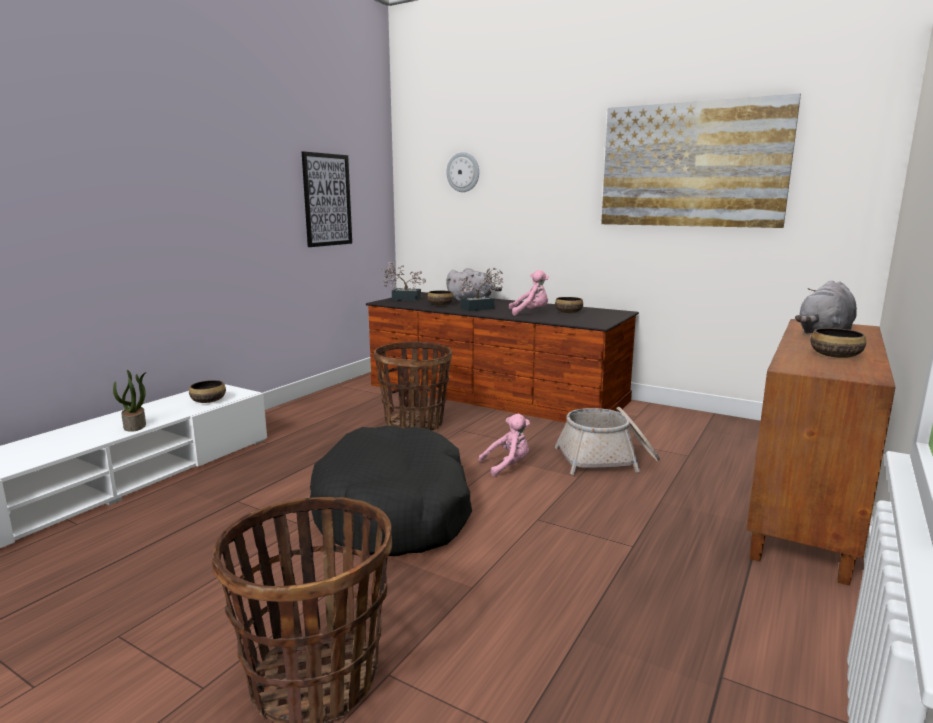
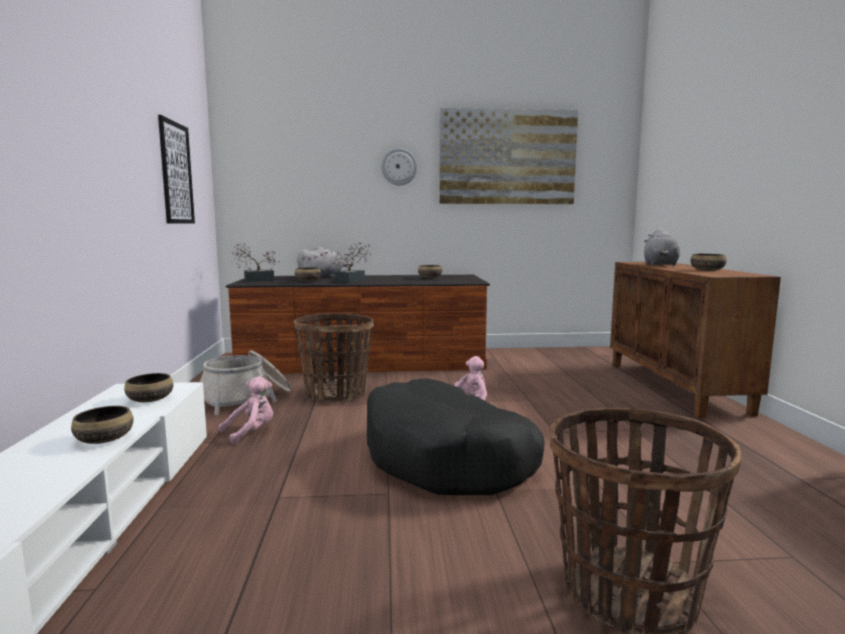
camera: 35 degrees left, 5 degrees down
potted plant [113,370,146,432] -> bowl [71,406,133,444]
wall clock [446,152,479,192] -> wall clock moved to [381,148,417,185]
pink plush toy [509,270,549,316] -> pink plush toy moved to [219,376,273,445]
basket [555,407,660,475] -> basket moved to [200,351,292,415]

